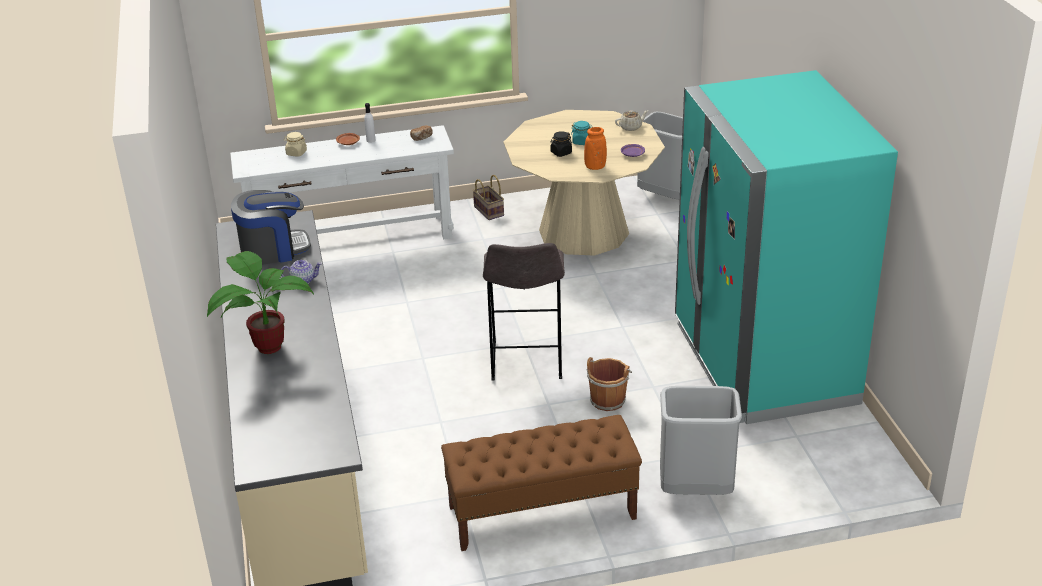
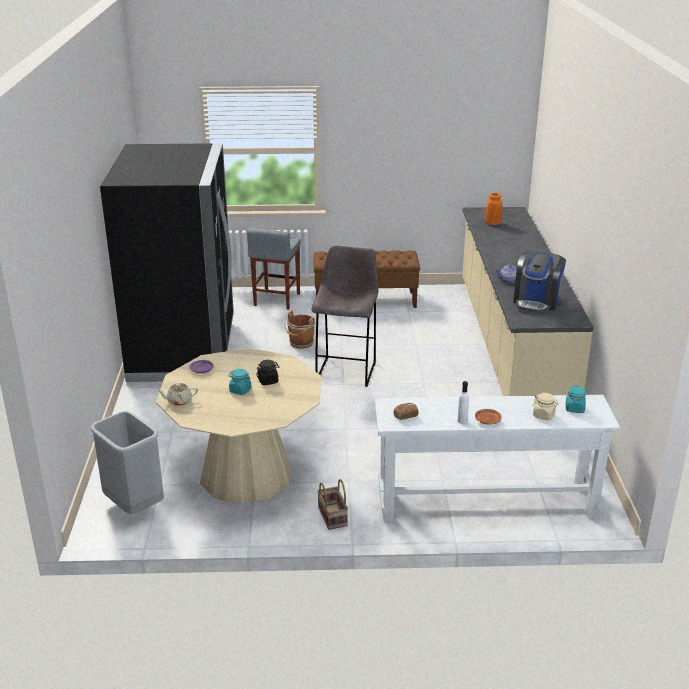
camera: 170 degrees left, 5 degrees down
potted plant [207,251,314,354] -> none
coffee machine [231,190,311,265] -> coffee machine turned 60 degrees counterclockwise [513,251,566,313]
orange vase [584,127,607,170] -> orange vase moved to [485,193,502,225]
grey trash can [660,386,742,495] -> grey stool [247,228,301,310]
turquoise fridge [675,70,898,424] -> black fridge [100,143,234,382]
none -> turquoise jar [566,386,586,413]

